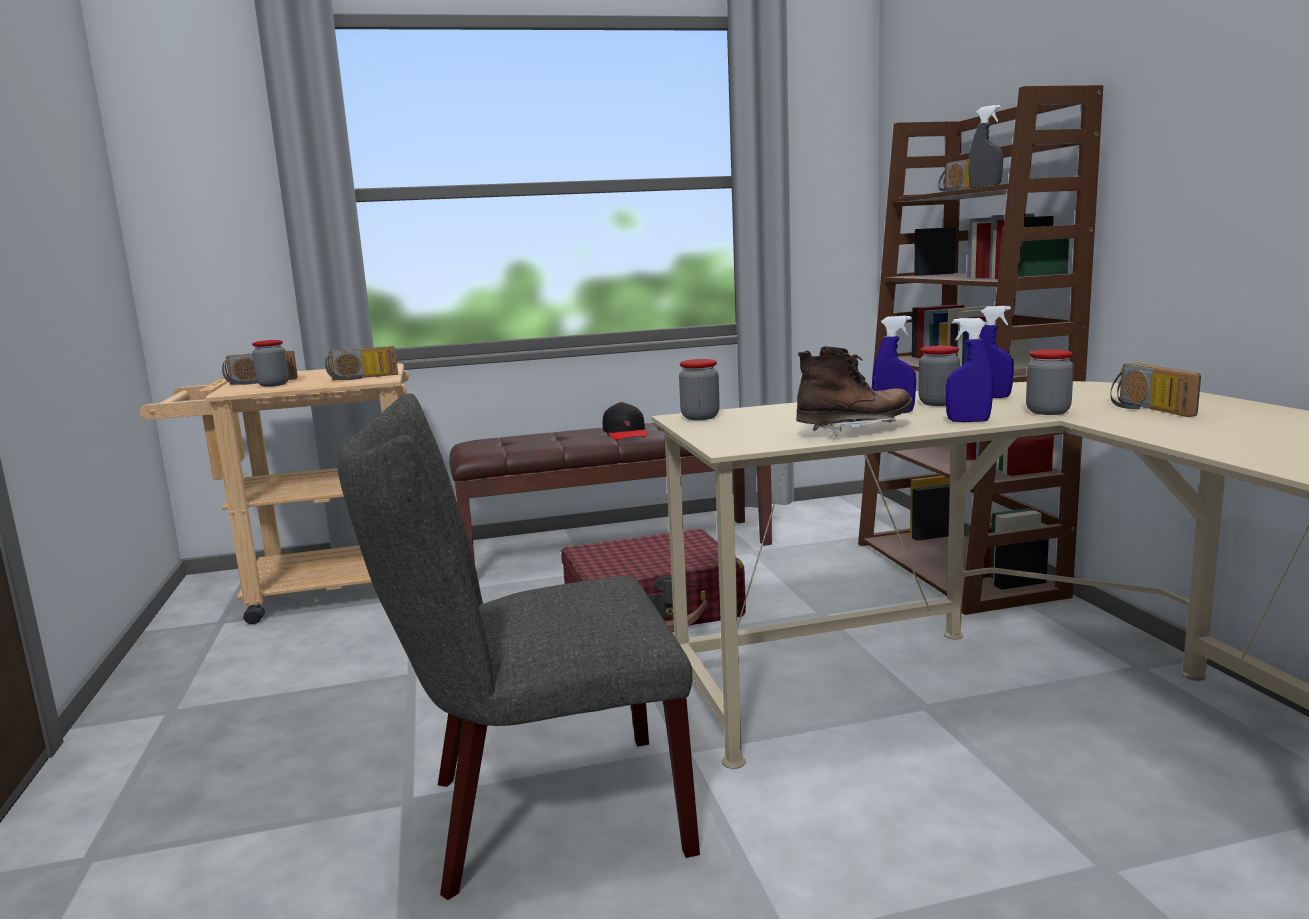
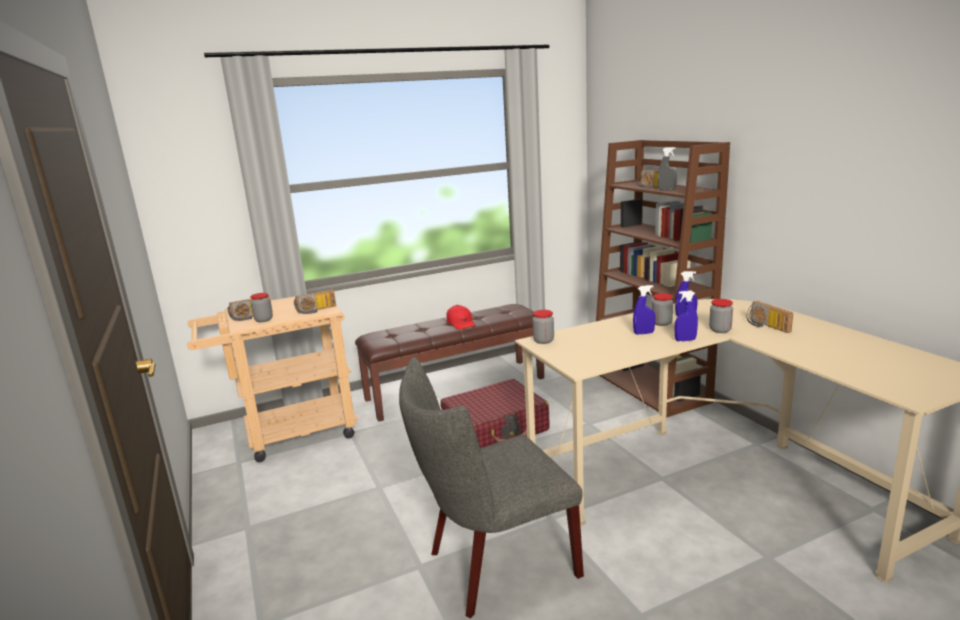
camera: 10 degrees left, 5 degrees up
black cap [603,402,647,440] -> red cap [447,305,476,330]
brown boot [796,346,912,437] -> none

